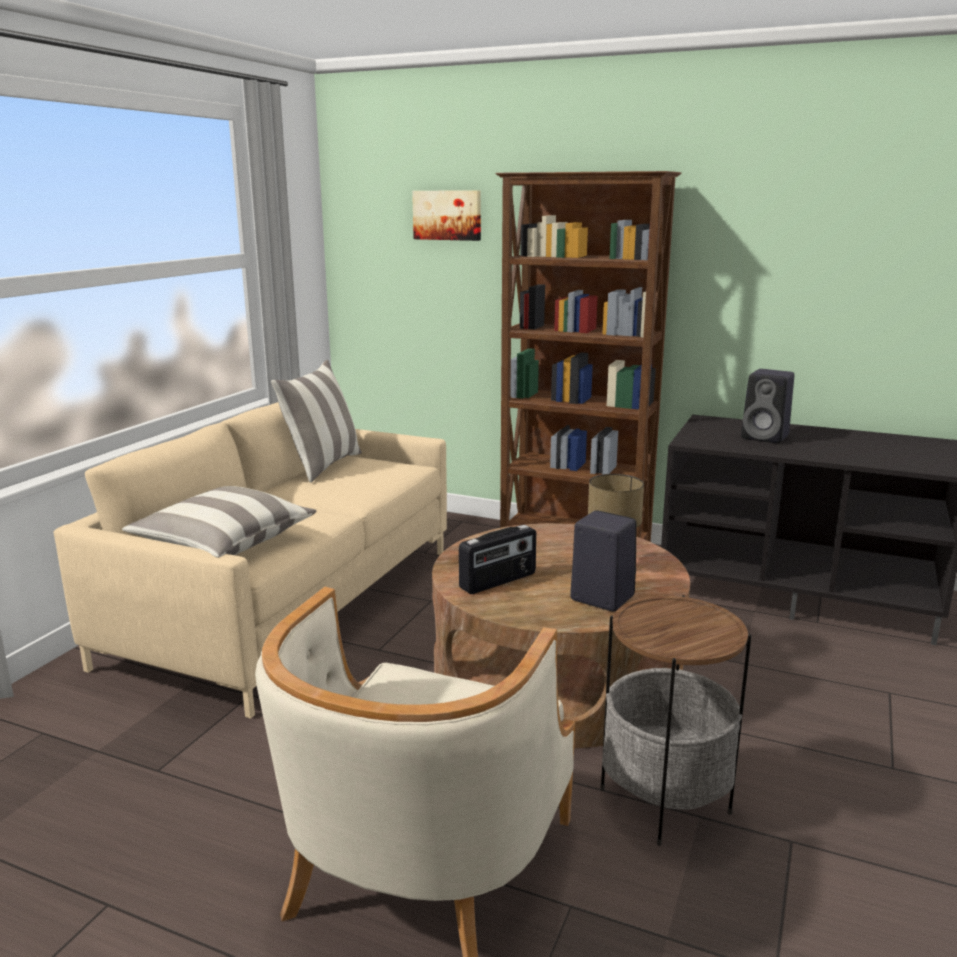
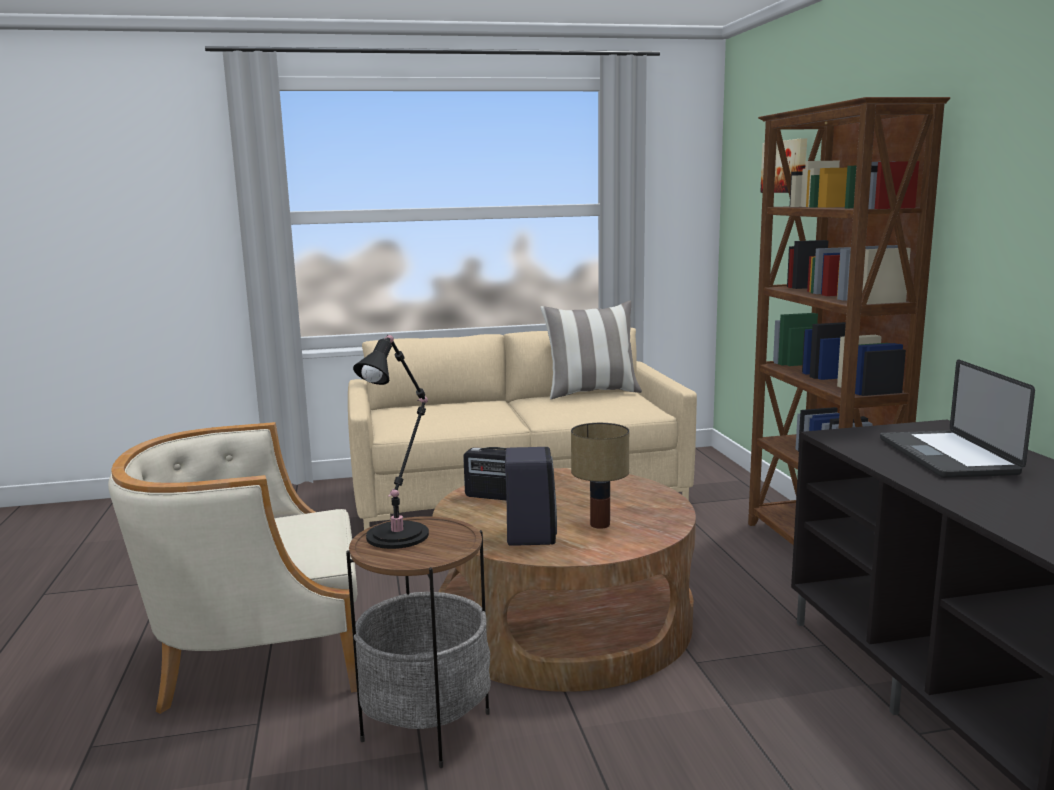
camera: 55 degrees right, 5 degrees down
pillow [122,486,317,558] -> none
black speaker [741,369,794,443] -> laptop [880,359,1035,478]
none -> black table lamp [353,335,429,549]

